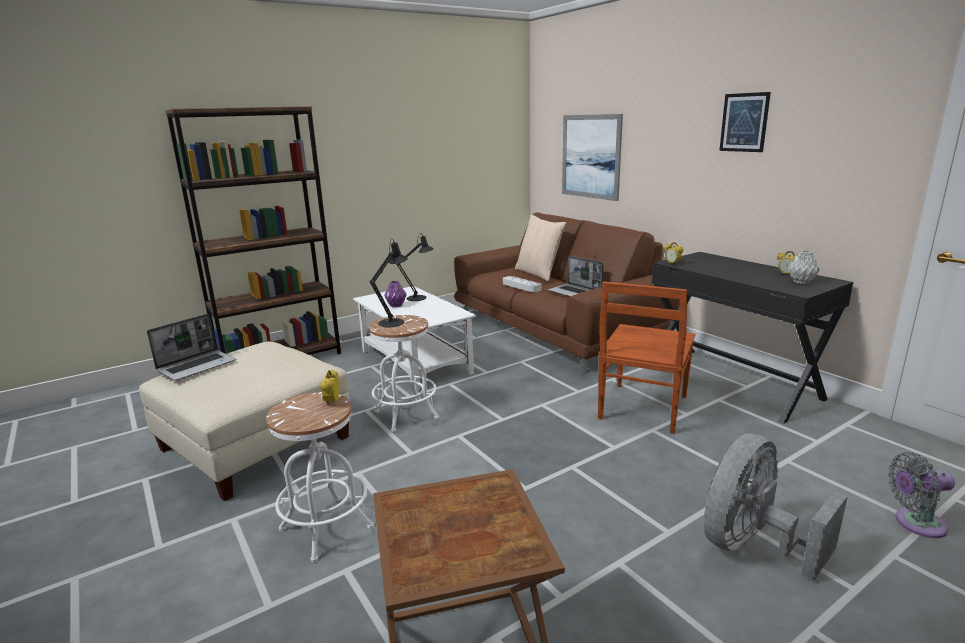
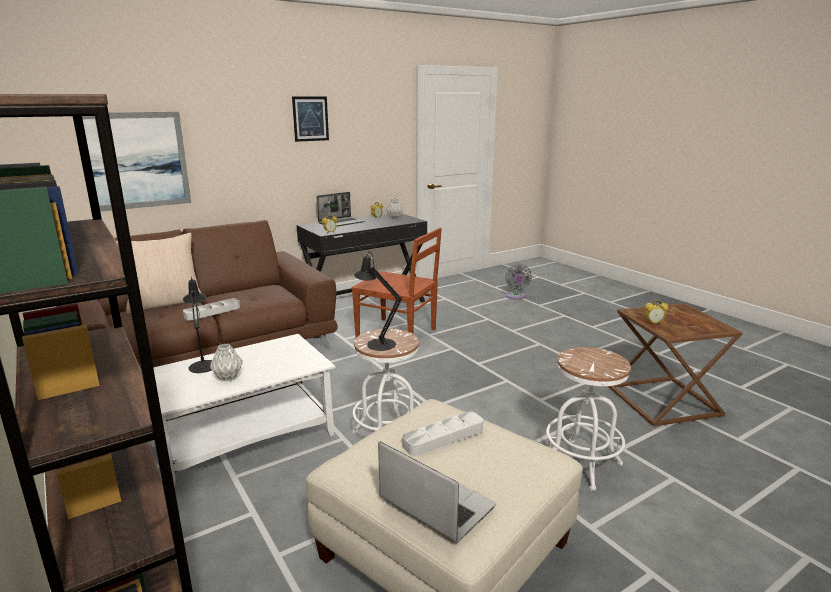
camera: 90 degrees left, 0 degrees up
alarm clock [320,370,340,406] -> alarm clock moved to [644,300,669,324]
purple vase [384,281,407,307] -> grey vase [210,344,243,382]
laptop [548,256,604,297] -> laptop moved to [317,192,365,226]
grey fan [704,433,848,580] -> none
none -> grey tray [403,411,483,456]

